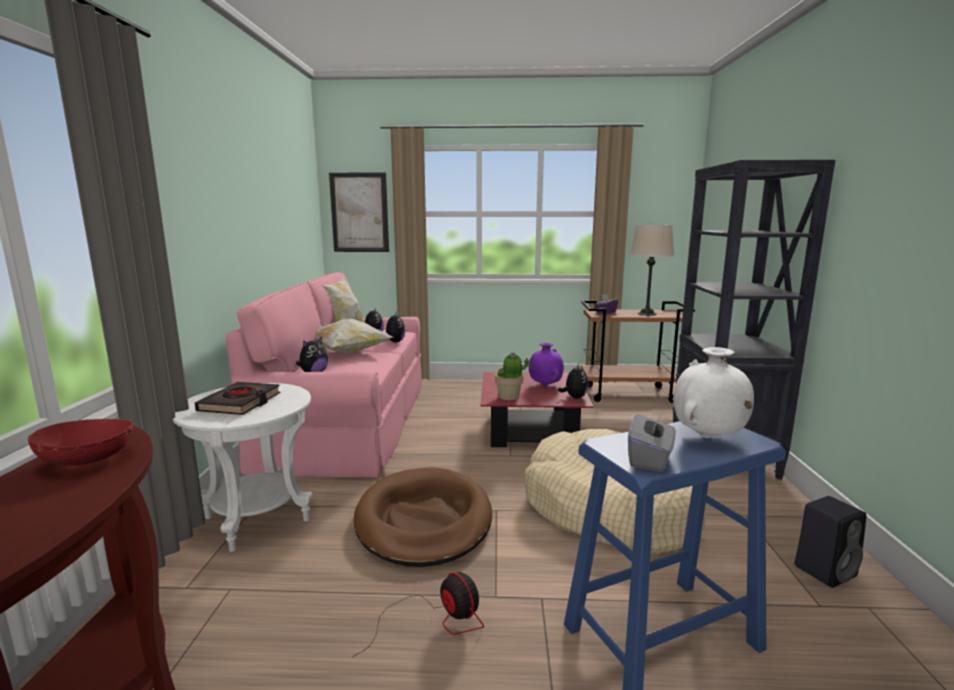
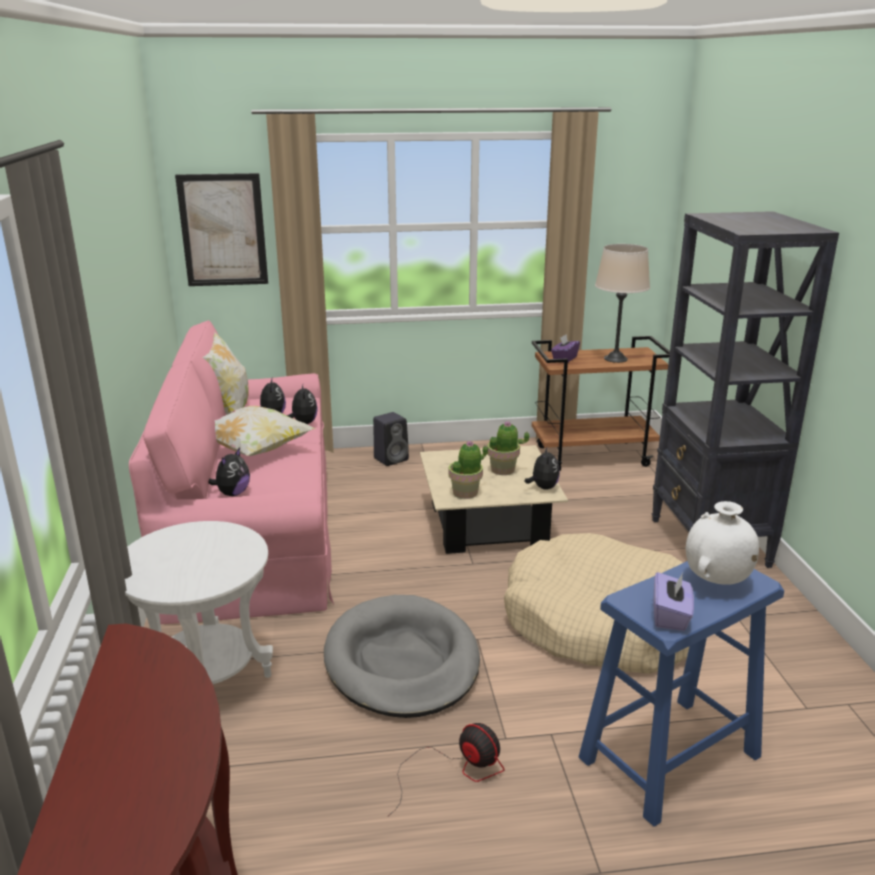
camera: 10 degrees left, 10 degrees up
red bowl [28,419,133,466] -> none
black book [195,382,281,415] -> none
brown dog bed [354,467,492,567] -> grey dog bed [324,595,480,718]
red coffee table [480,372,594,447] -> beige coffee table [420,445,568,554]
purple vase [529,343,564,386] -> potted plant [487,421,529,475]
grey tissue box [628,411,676,472] -> purple tissue box [654,572,694,631]
black speaker [795,496,866,588] -> black speaker moved to [373,412,409,466]

